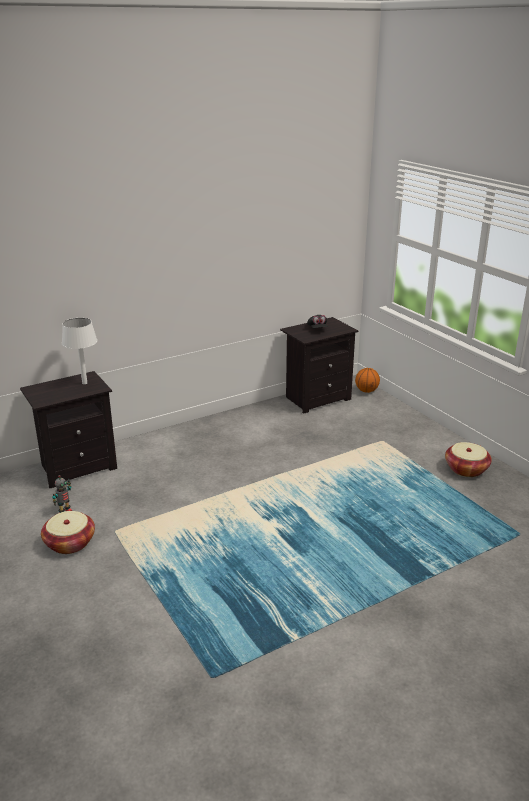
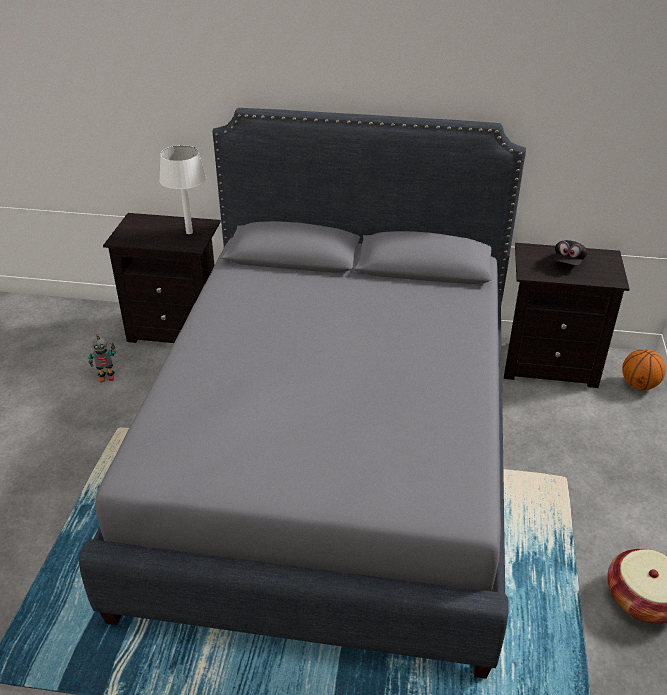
camera: 40 degrees right, 10 degrees up
basket [41,511,95,554] -> none
none -> grey bed [79,108,526,679]

